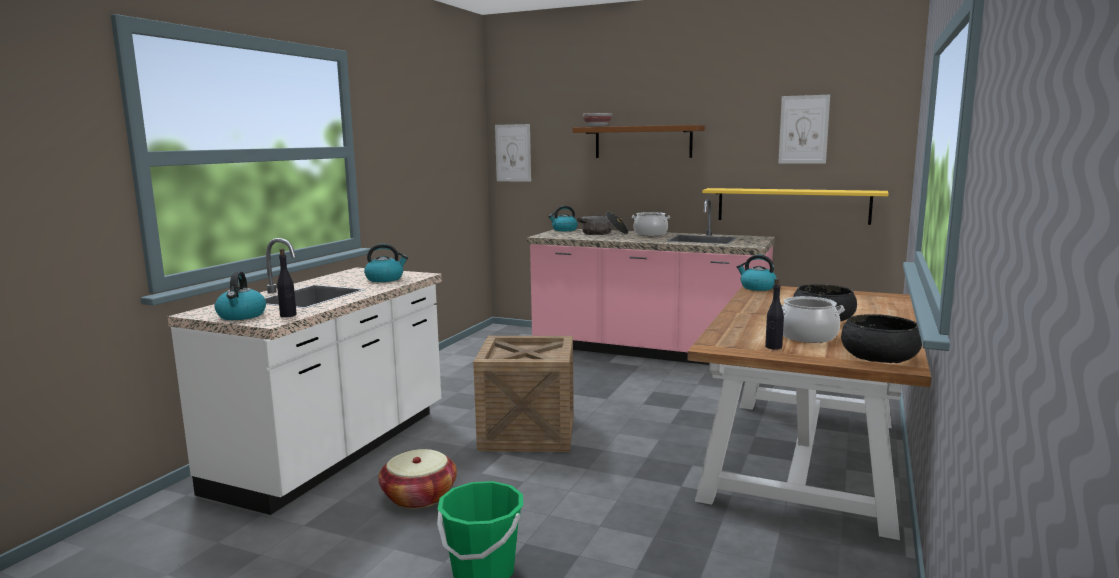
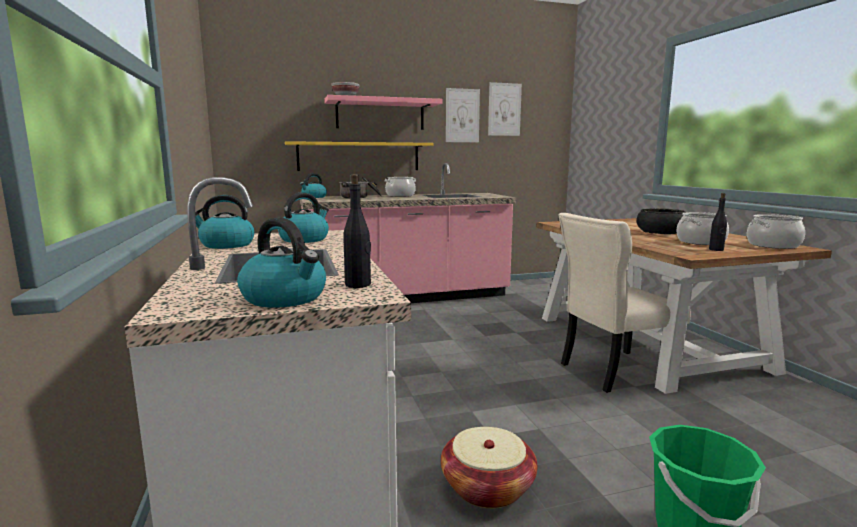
camera: 40 degrees left, 0 degrees up
crate [473,336,574,452] -> none
picture [495,124,531,182] -> picture moved to [446,88,480,142]
brown shelf [573,125,705,158] -> pink shelf [324,95,443,130]
yellow shelf [702,188,888,225] -> yellow shelf moved to [285,141,434,171]
kettle [737,255,777,291] -> kettle moved to [195,195,255,249]
black bowl [841,314,922,363] -> cooking pot [747,214,805,249]
none -> beige chair [558,213,690,393]

